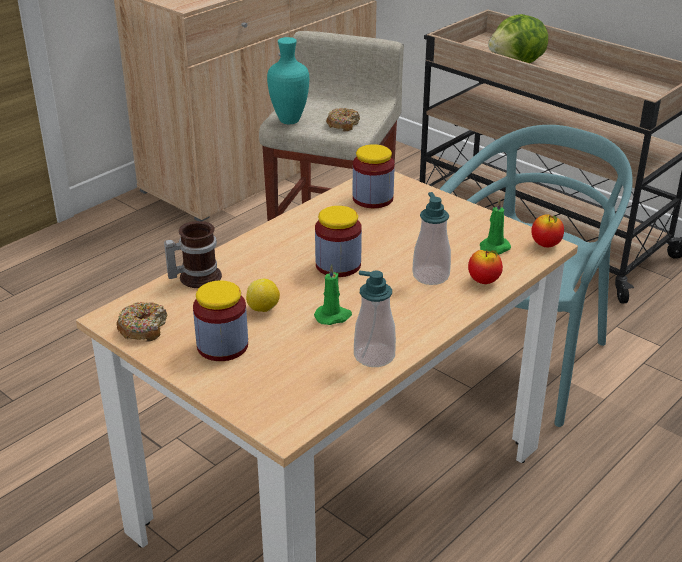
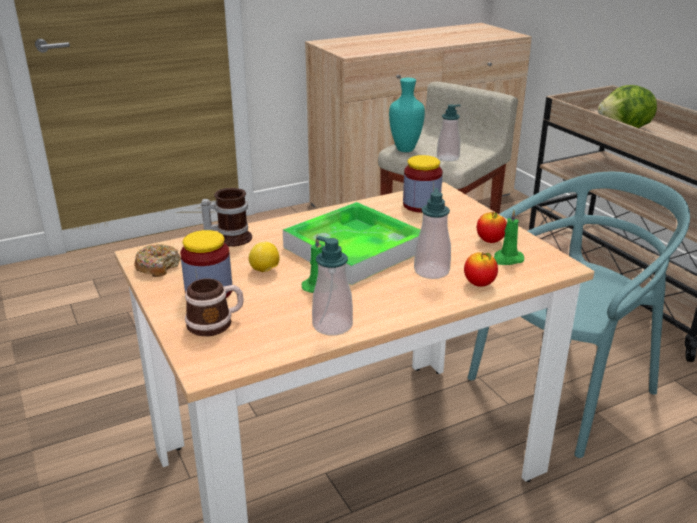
camera: 20 degrees right, 5 degrees down
jar [315,206,362,277] -> tray [283,202,420,285]
donut [326,108,360,131] -> soap dispenser [437,104,461,161]
apple [531,214,564,247] -> apple moved to [477,211,507,243]
none -> mug [185,278,244,336]

